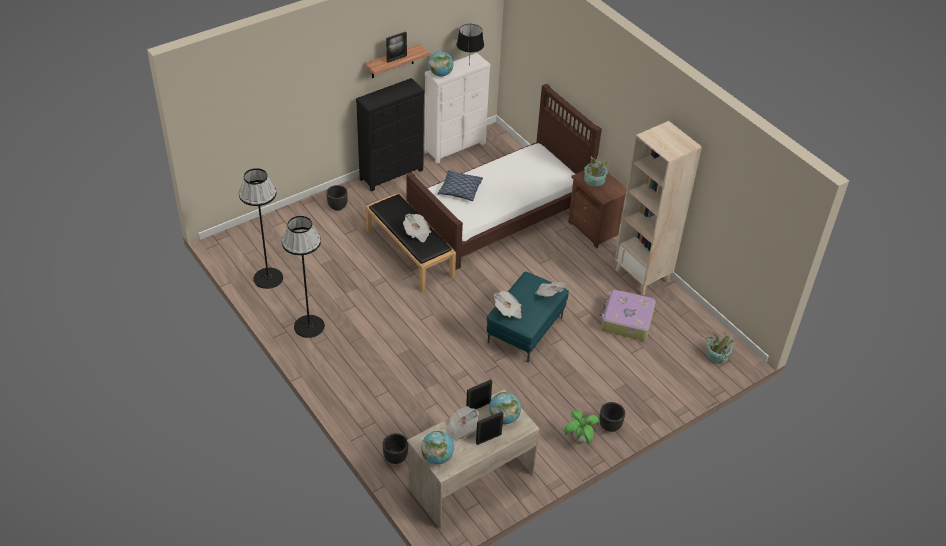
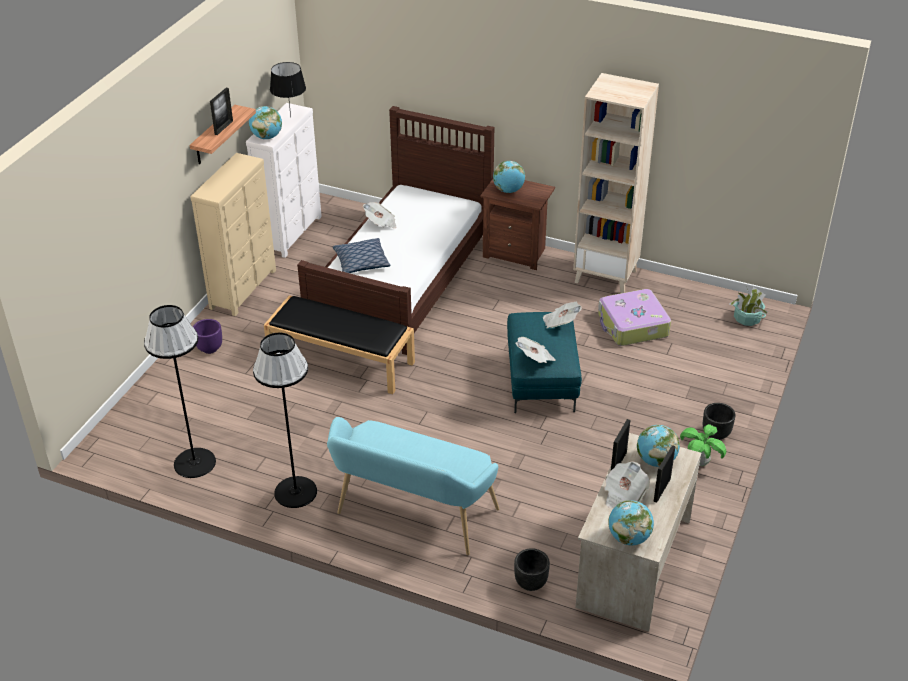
camera: 30 degrees left, 5 degrees down
black planter [326,185,348,211] -> purple planter [193,319,222,354]
black dresser [356,78,424,192] -> beige dresser [190,153,276,316]
newspaper [403,214,431,242] -> newspaper moved to [363,202,396,228]
potted plant [584,157,610,187] -> globe [493,161,525,193]
none -> turquoise bench [327,417,499,555]

